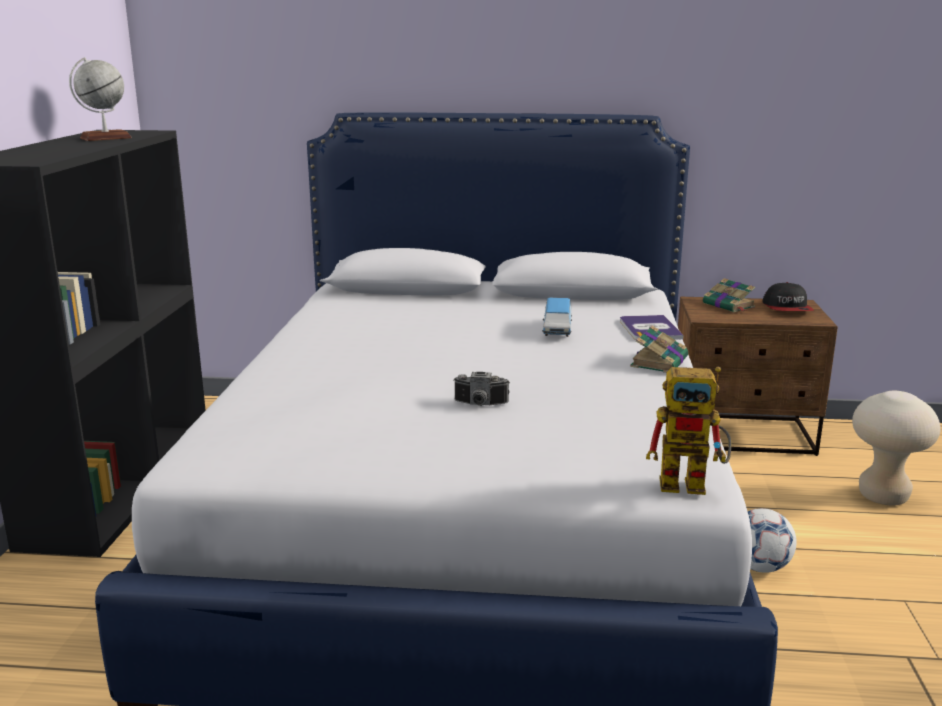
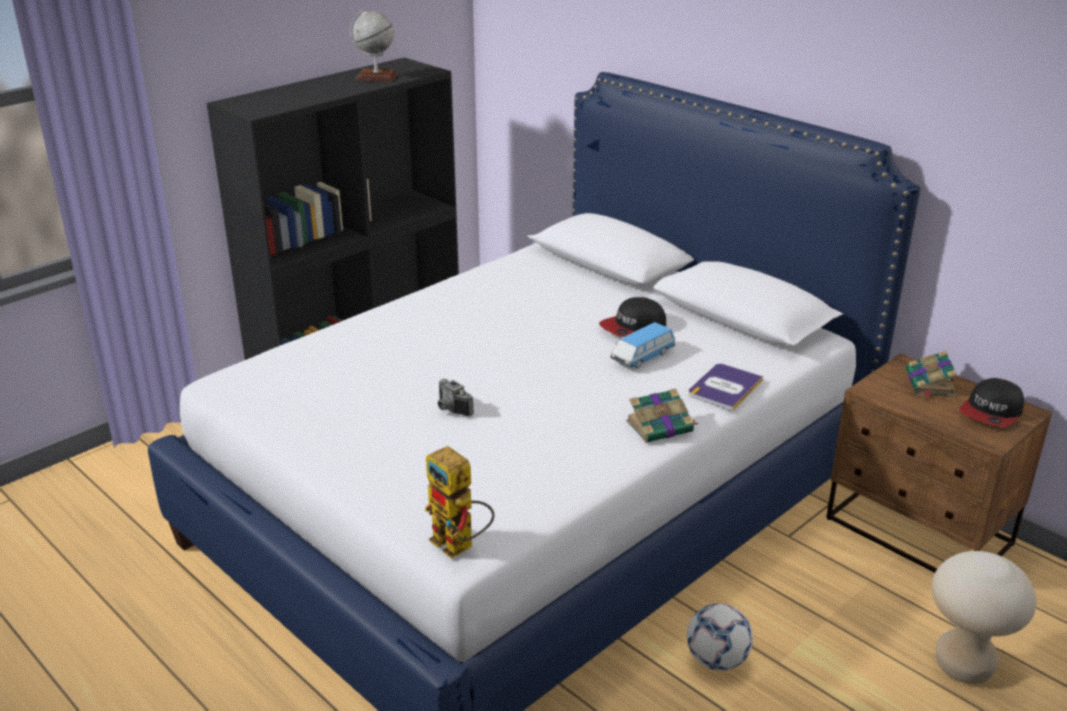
camera: 40 degrees right, 10 degrees up
none -> cap [599,297,666,337]

